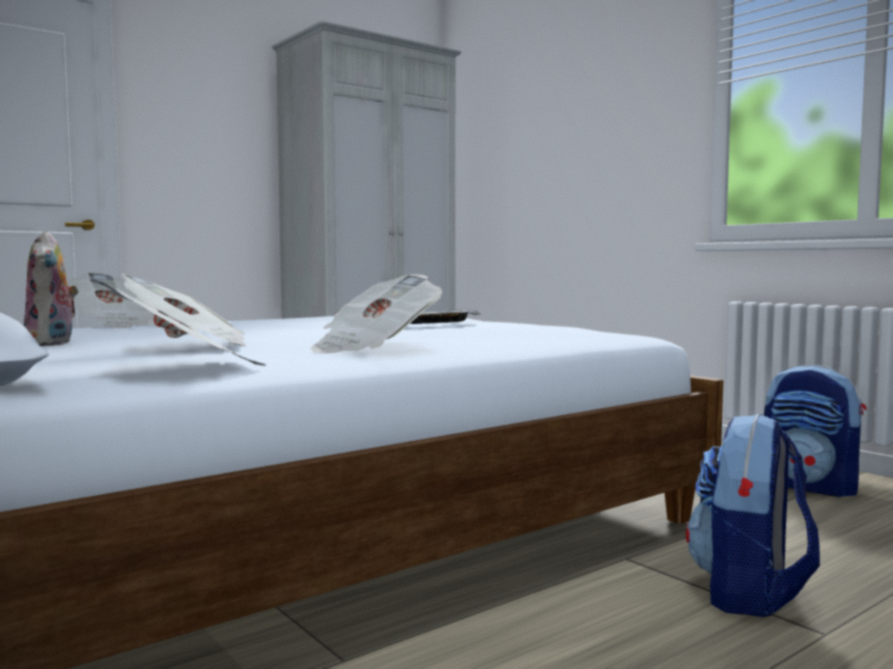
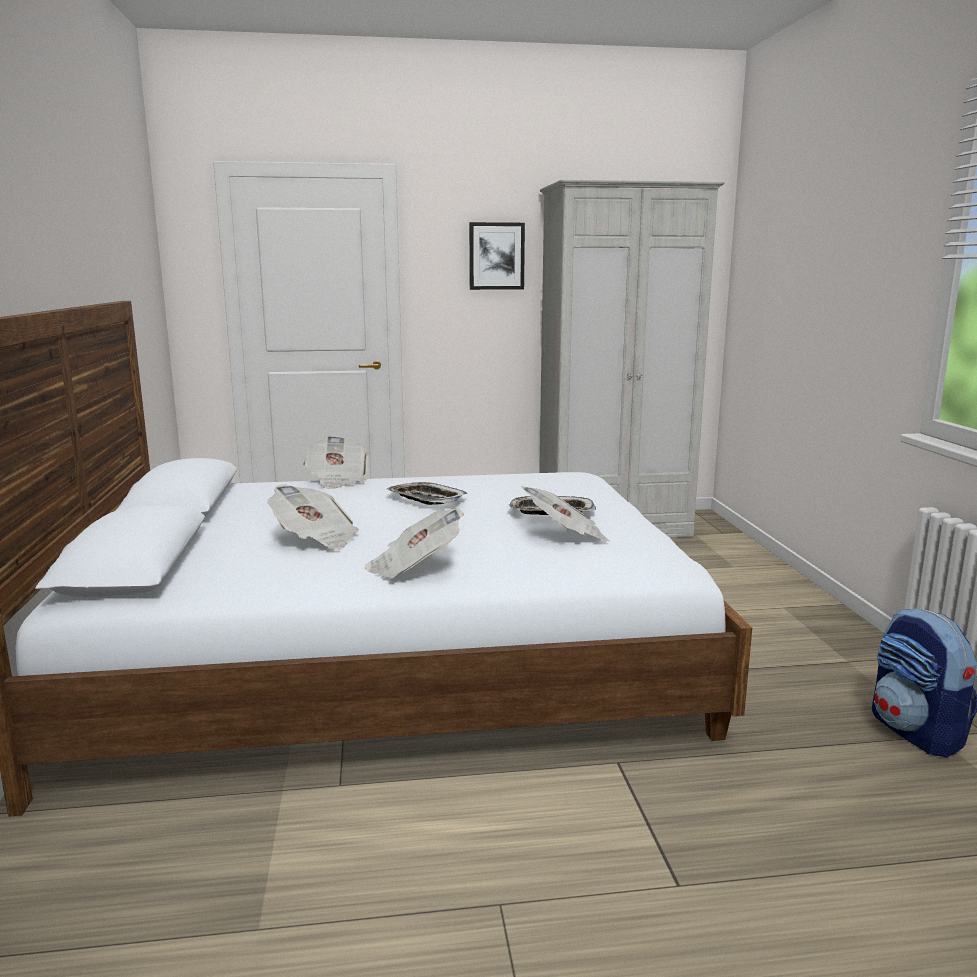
camera: 30 degrees right, 10 degrees up
plush toy [24,231,78,346] -> none
newspaper [90,279,265,366] -> newspaper moved to [521,486,609,541]
backpack [686,413,820,617] -> none
none -> tray [387,482,468,505]
none -> picture [469,222,525,290]

